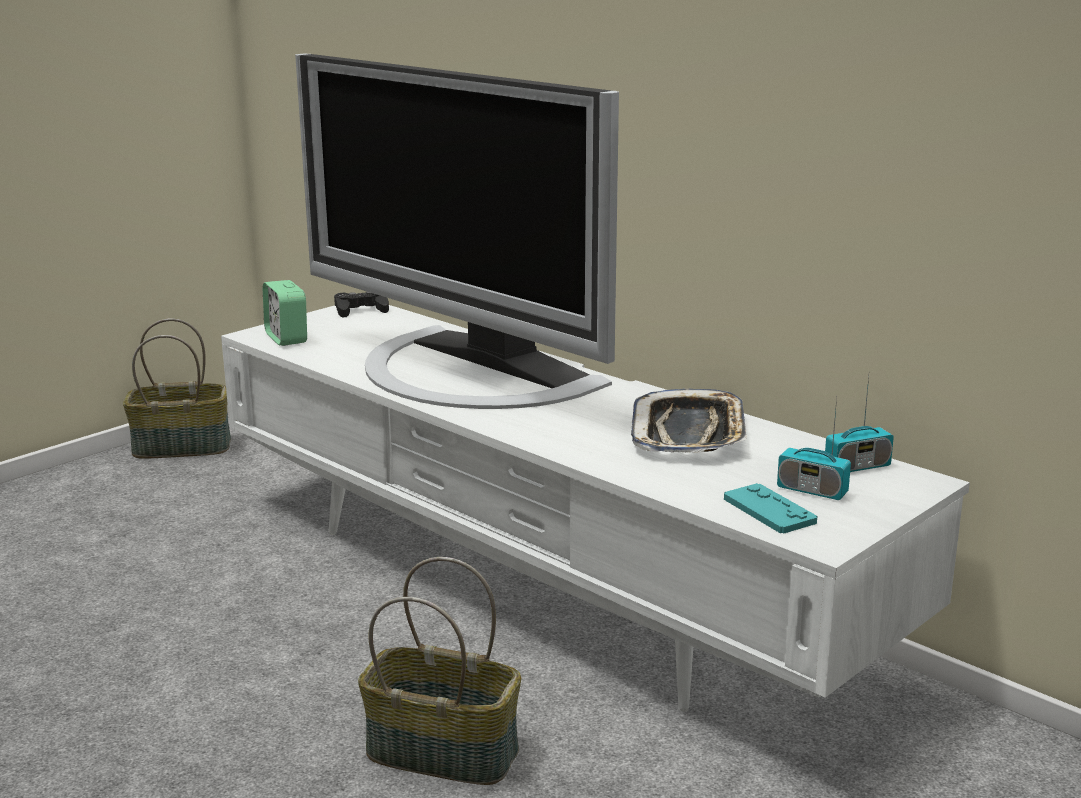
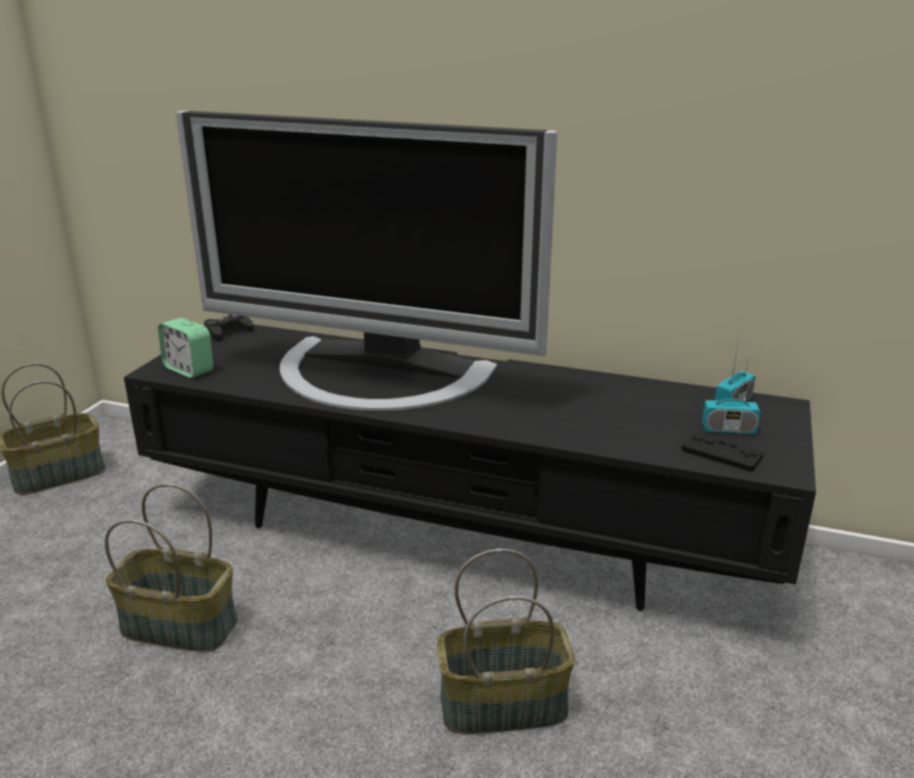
camera: 25 degrees left, 5 degrees up
white tv stand [221,305,970,712] -> black tv stand [124,324,816,611]
tray [631,389,747,453] -> none
turquoise game controller [724,483,817,534] -> black game controller [682,432,764,471]
none -> basket [105,483,237,652]

